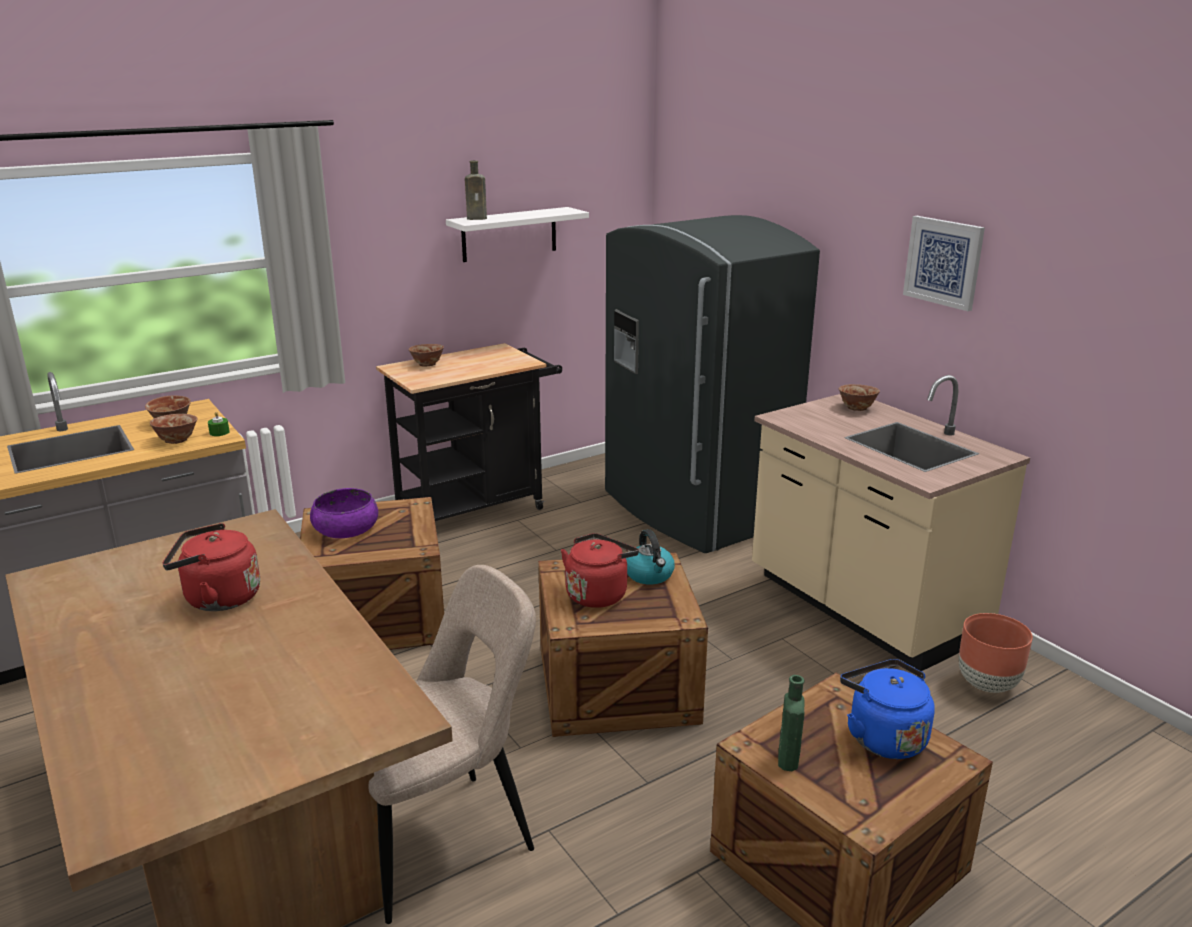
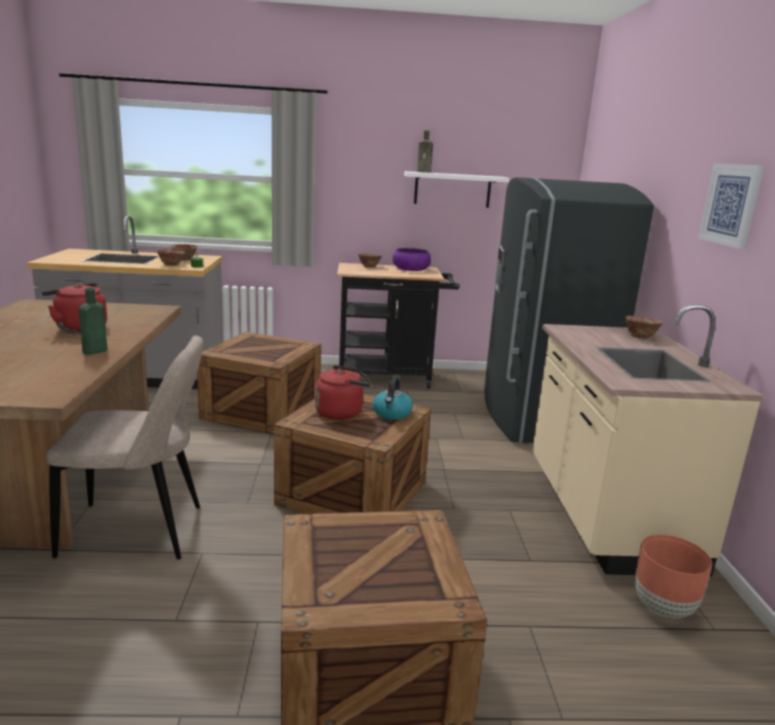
camera: 30 degrees right, 5 degrees down
purple bowl [310,488,378,538] -> purple bowl moved to [393,248,431,271]
green bottle [778,675,805,771] -> green bottle moved to [79,288,107,355]
blue kettle [840,659,935,759] -> none

